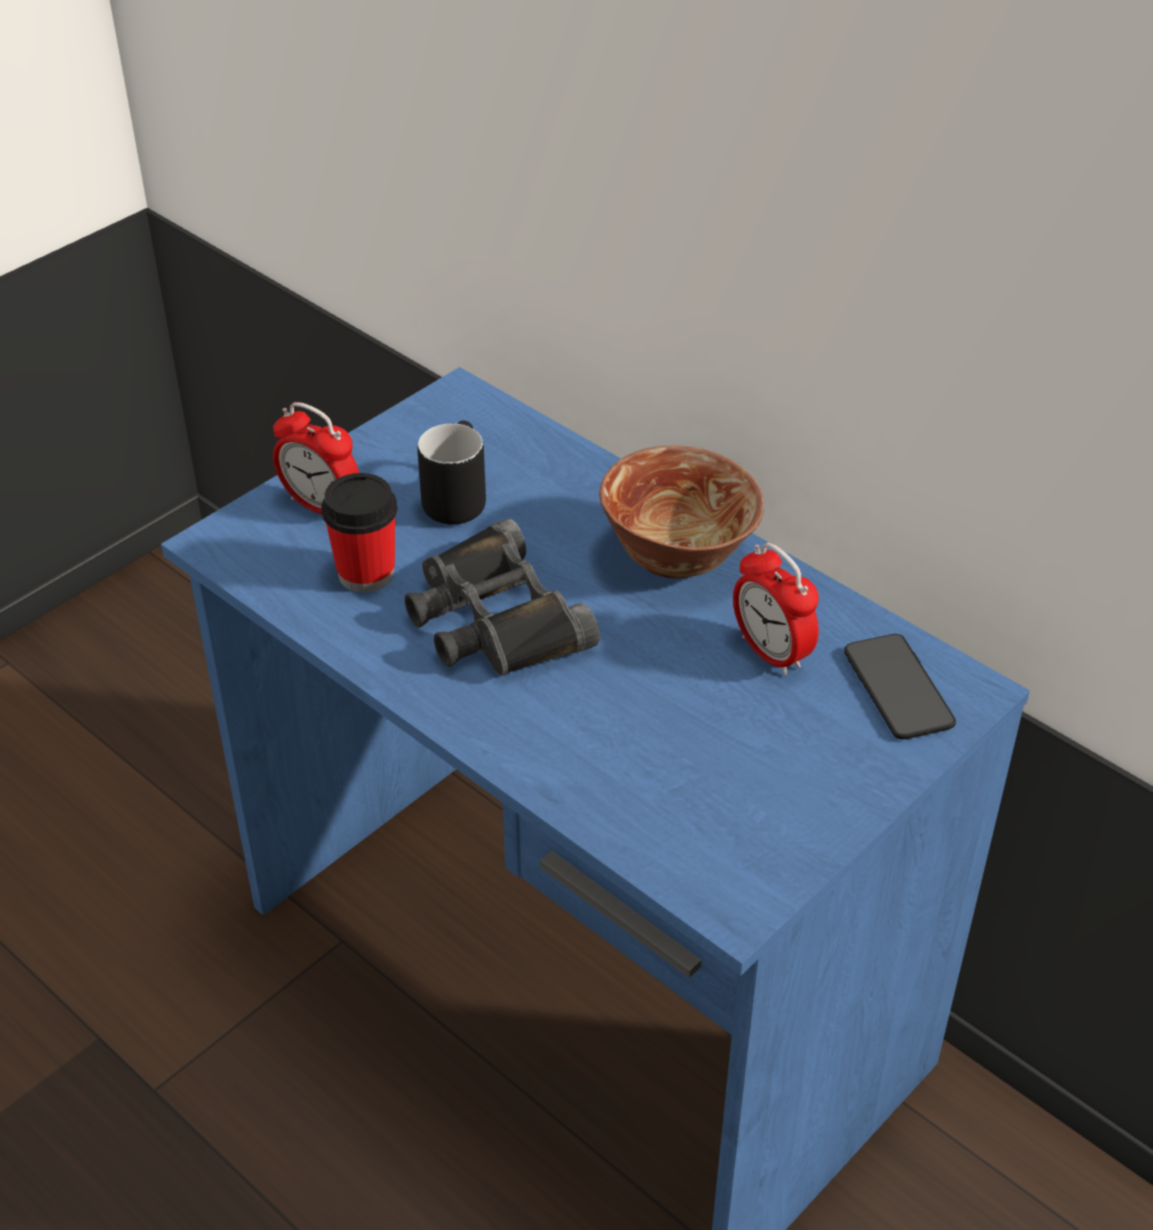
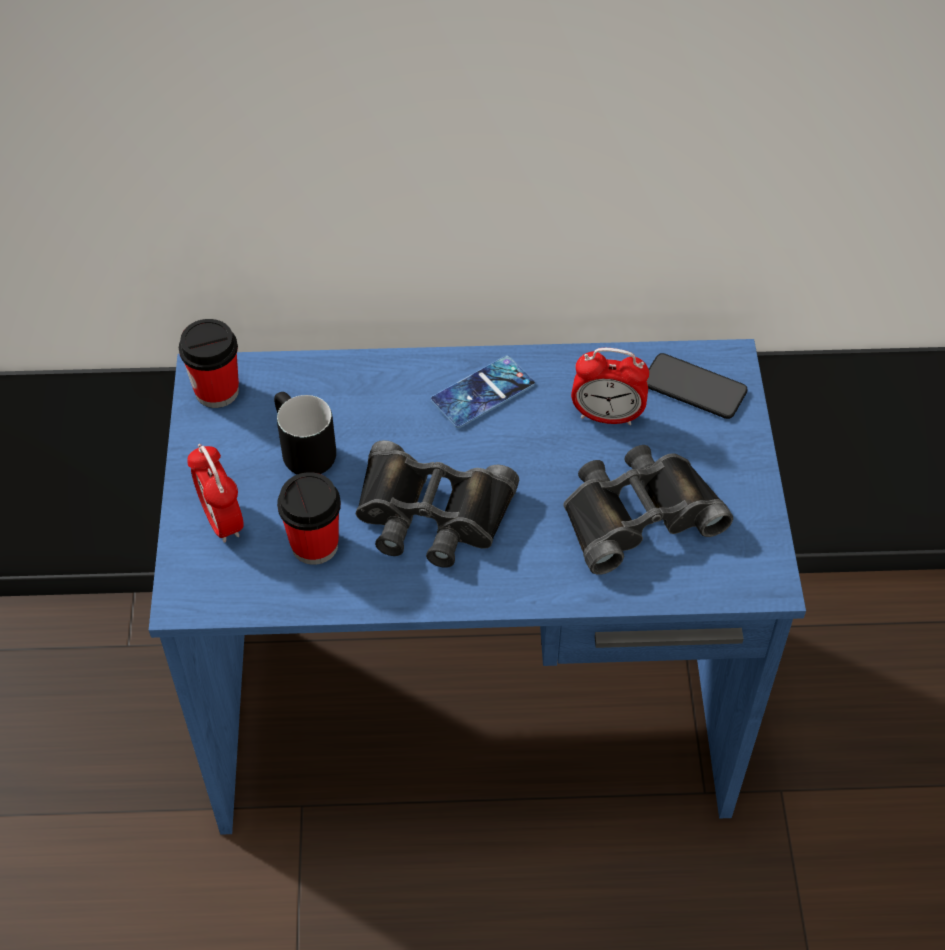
camera: 45 degrees left, 10 degrees up
alarm clock [273,402,359,514] -> alarm clock turned 75 degrees clockwise [187,444,244,543]
bowl [599,445,764,579] -> phone [431,356,535,428]
none -> cup [179,319,239,408]
none -> black binoculars [563,445,733,575]

